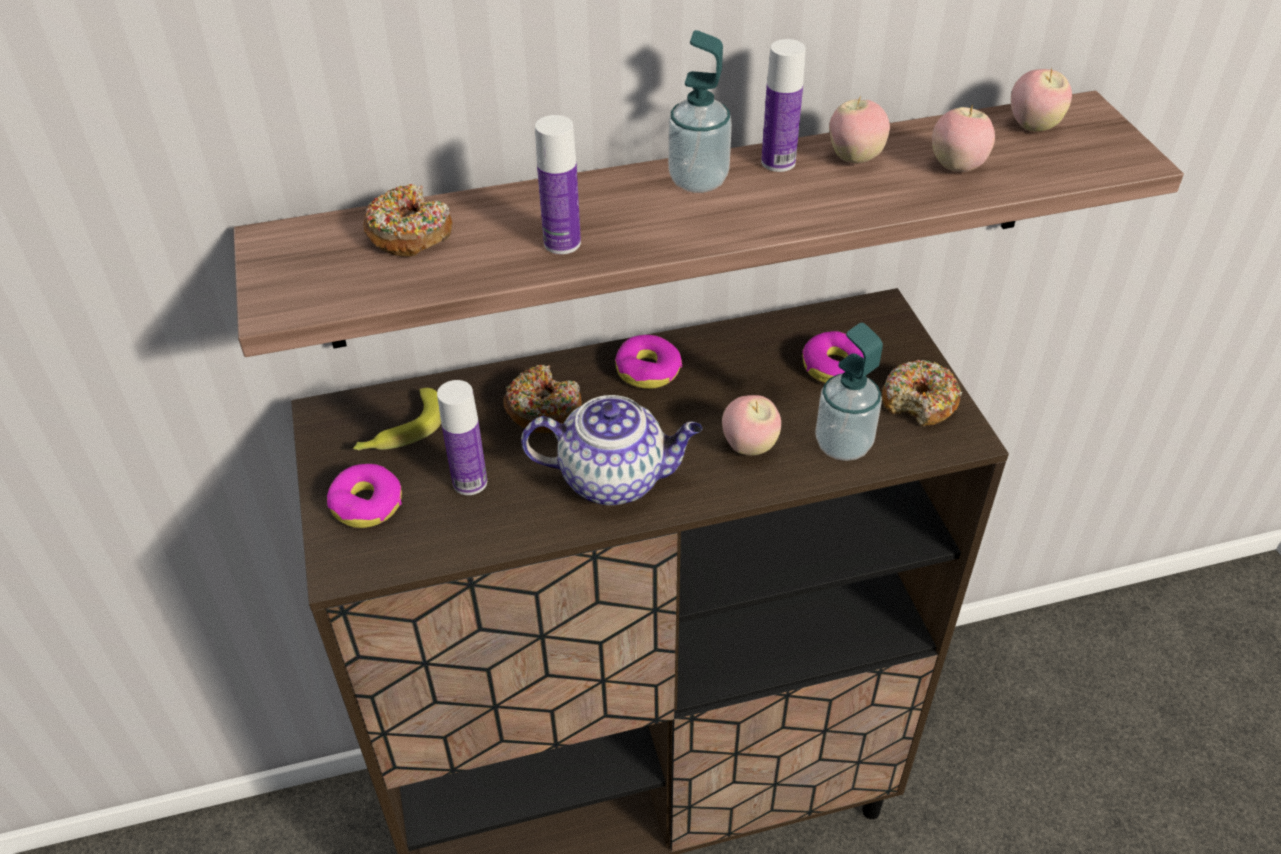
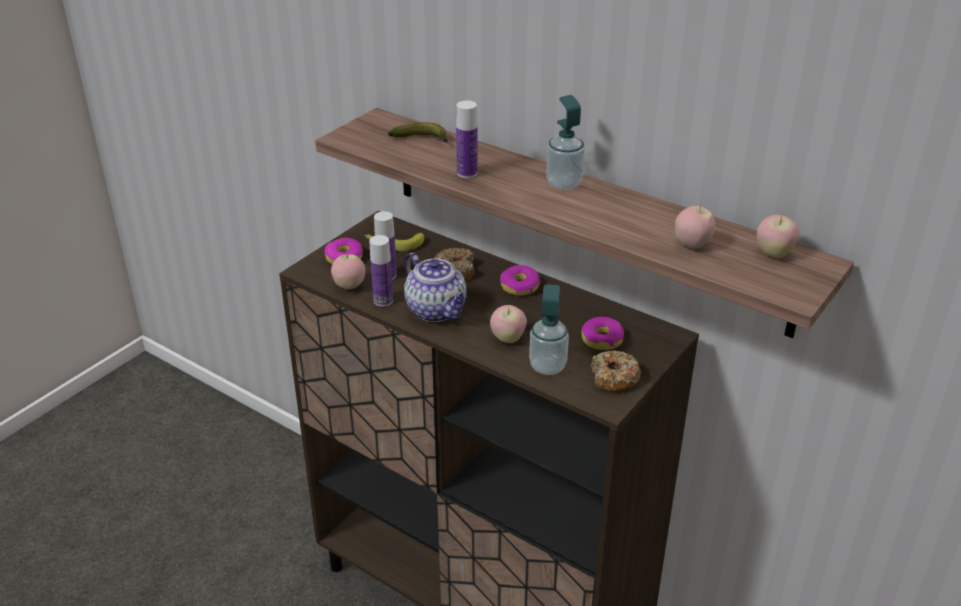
camera: 50 degrees right, 10 degrees down
donut [363,184,452,257] -> banana [388,122,448,143]
bottle [761,39,806,172] -> bottle moved to [369,235,393,307]
apple [829,96,890,164] -> apple moved to [331,253,366,289]

